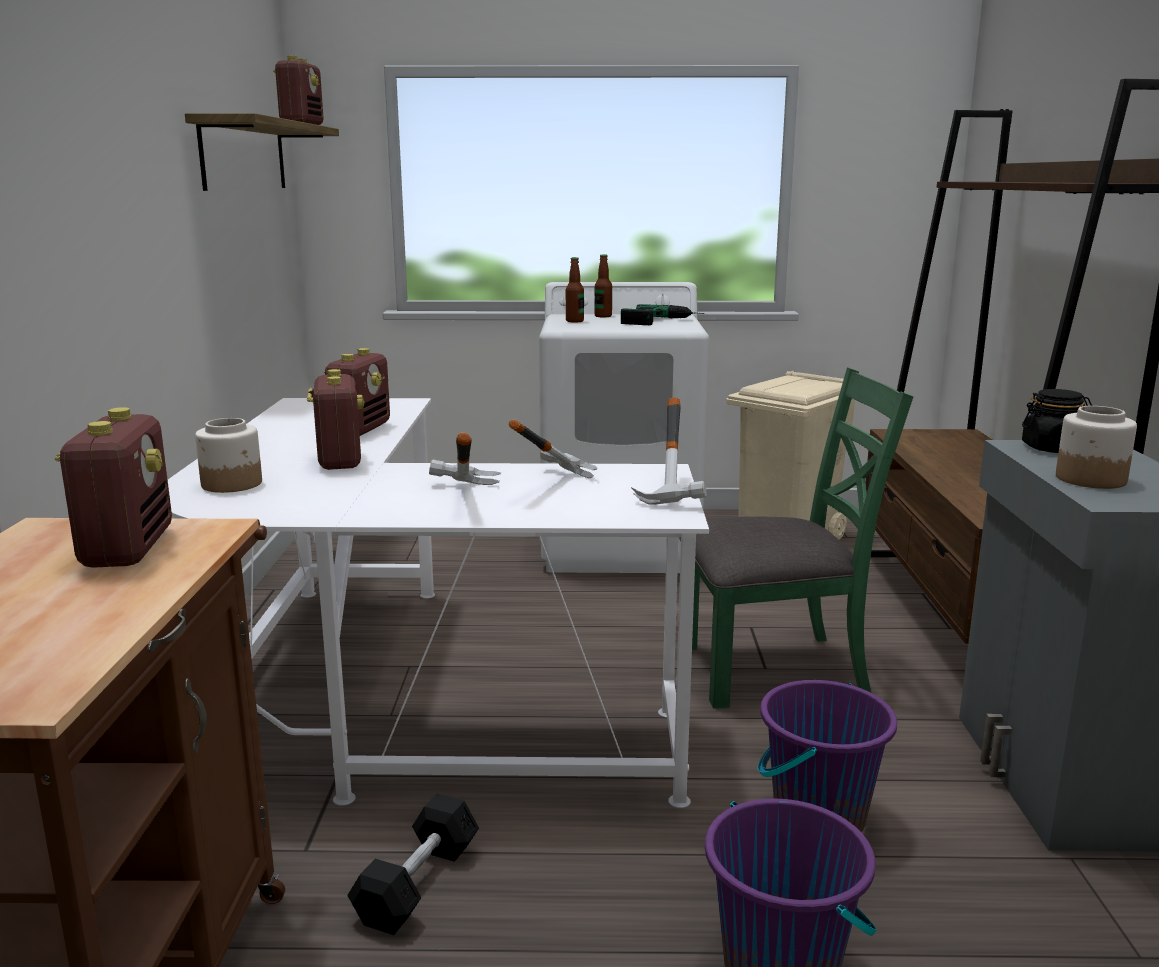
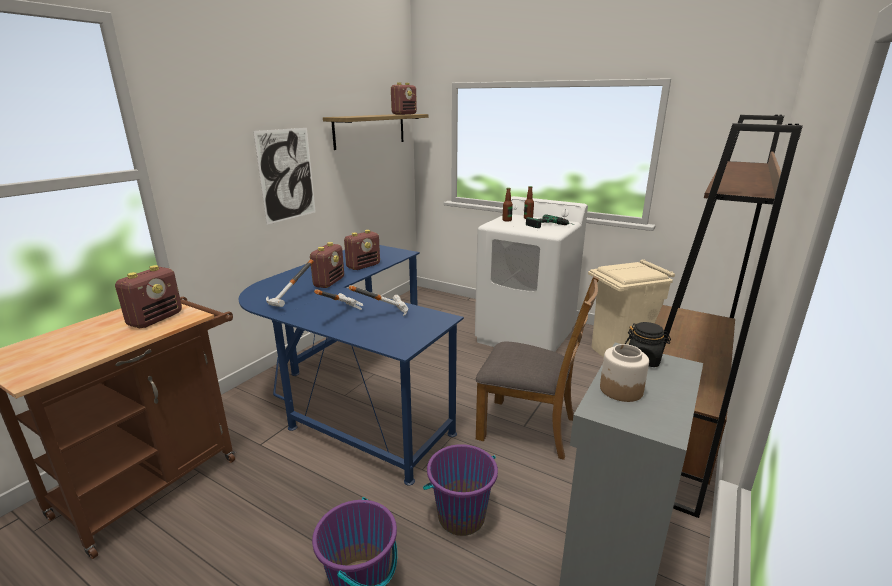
camera: 30 degrees right, 5 degrees up
white desk [168,398,709,808] -> blue desk [239,245,464,485]
jar [195,418,262,493] -> none
black dumbbell [347,794,479,935] -> none
hammer [631,398,706,505] -> hammer moved to [266,259,314,307]
green chair [679,367,913,708] -> brown chair [476,276,599,460]
none -> picture [253,128,316,225]

